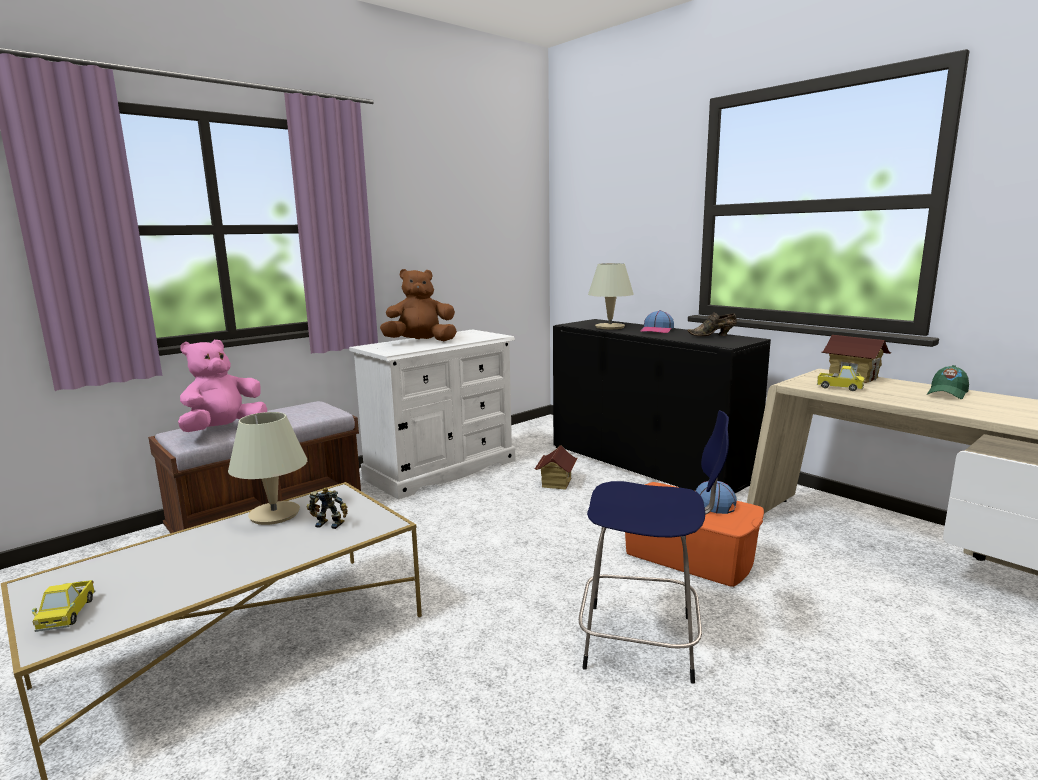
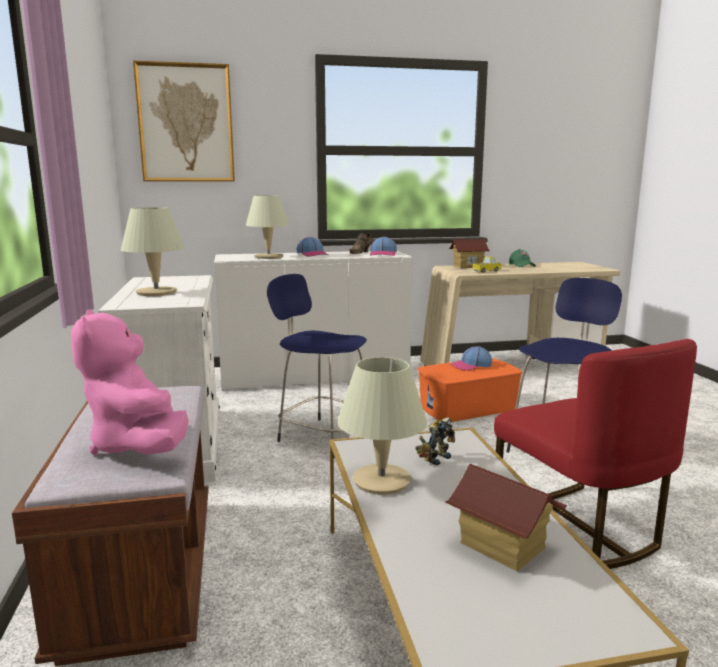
camera: 60 degrees left, 0 degrees up
toy truck [32,580,96,632] -> none
brown plush toy [380,269,457,341] -> beige table lamp [121,207,184,296]
toy house [535,445,577,490] -> toy house moved to [445,464,567,572]
black cabinet [553,319,771,493] -> white cabinet [214,251,413,391]
none -> picture [133,60,235,182]
none -> blue stool [267,274,367,458]
none -> cap [370,236,397,256]
none -> red chair [494,339,697,569]

